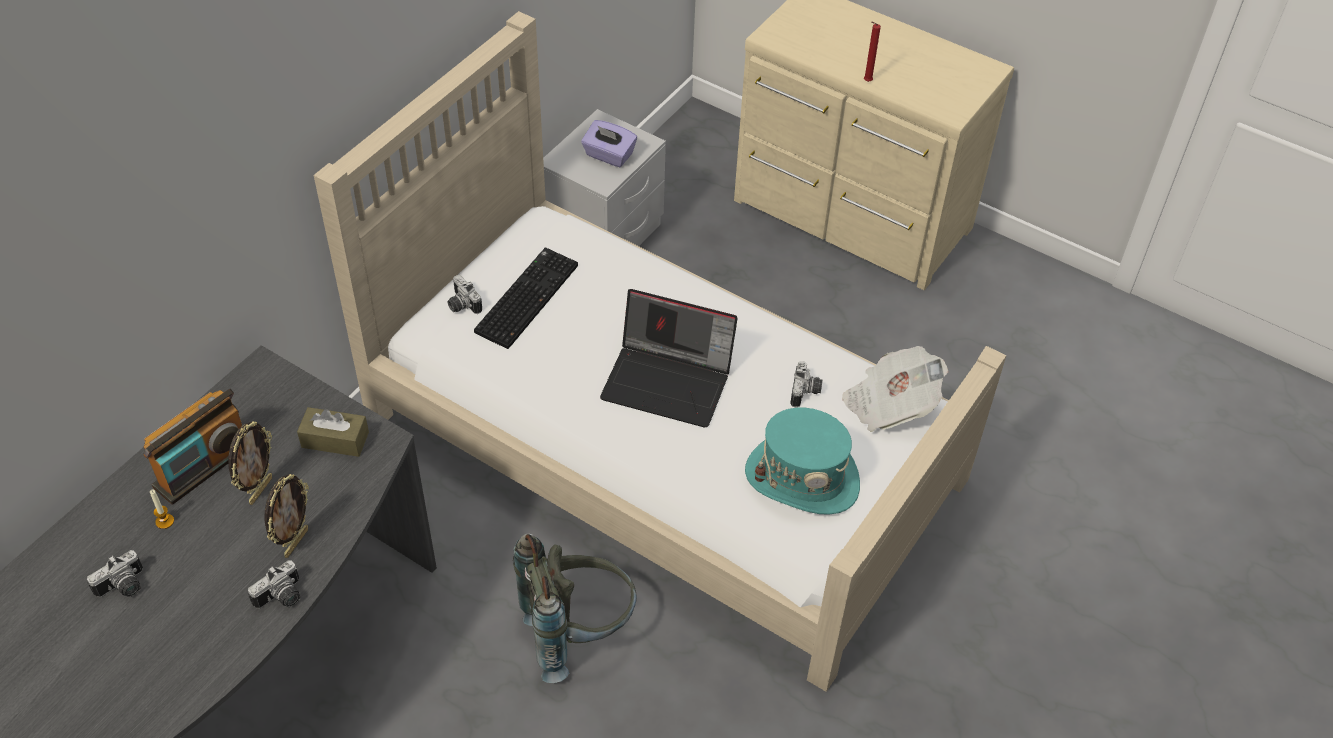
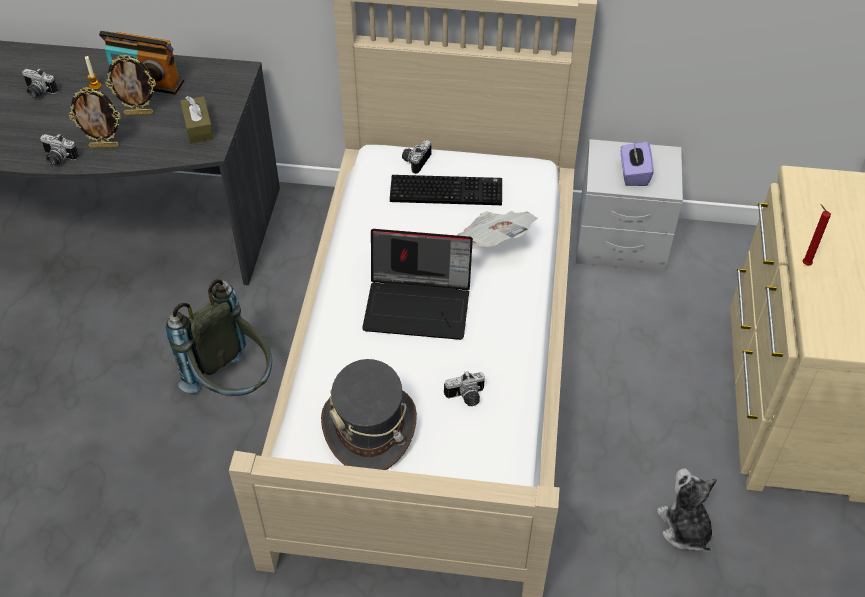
camera: 65 degrees right, 0 degrees up
laptop [600,289,738,428] -> laptop turned 75 degrees counterclockwise [362,229,473,340]
turquoise hat [745,408,860,515] -> grey hat [321,359,417,470]
newspaper [842,346,948,432] -> newspaper moved to [457,211,538,247]
none -> plush toy [657,468,718,553]

